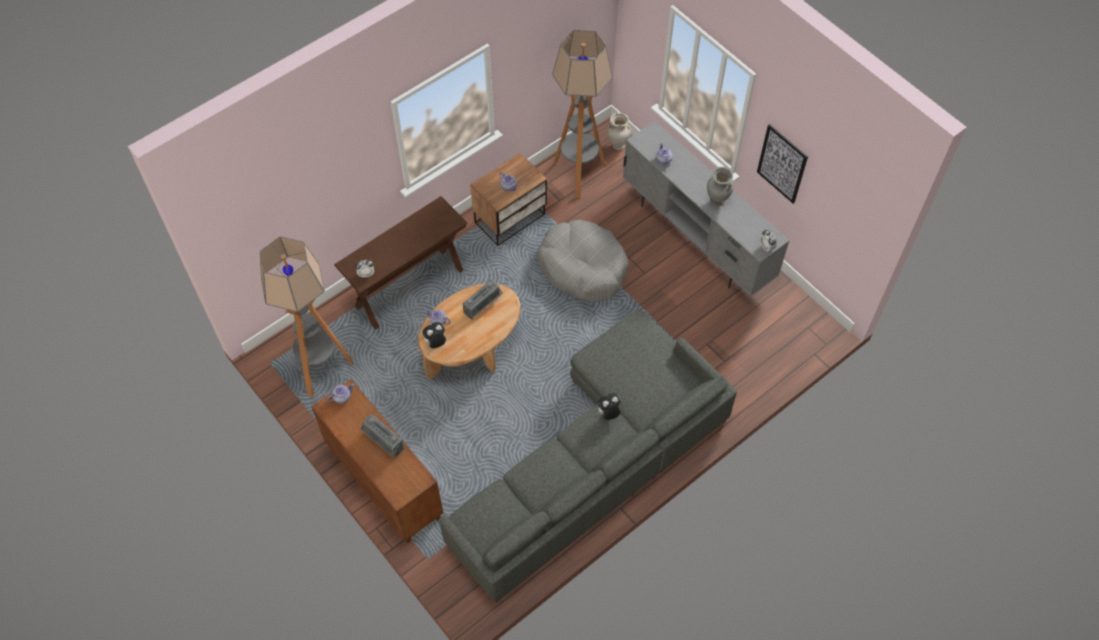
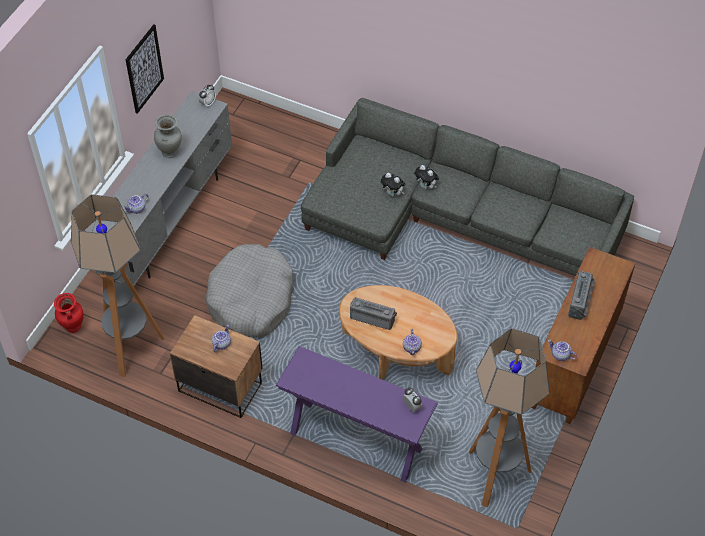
camera: 115 degrees left, 5 degrees down
brown console table [334,196,468,330] -> purple console table [276,346,438,483]
plush toy [422,322,446,348] -> plush toy moved to [381,173,405,197]
beige vase [608,113,631,150] -> red vase [54,293,84,333]

